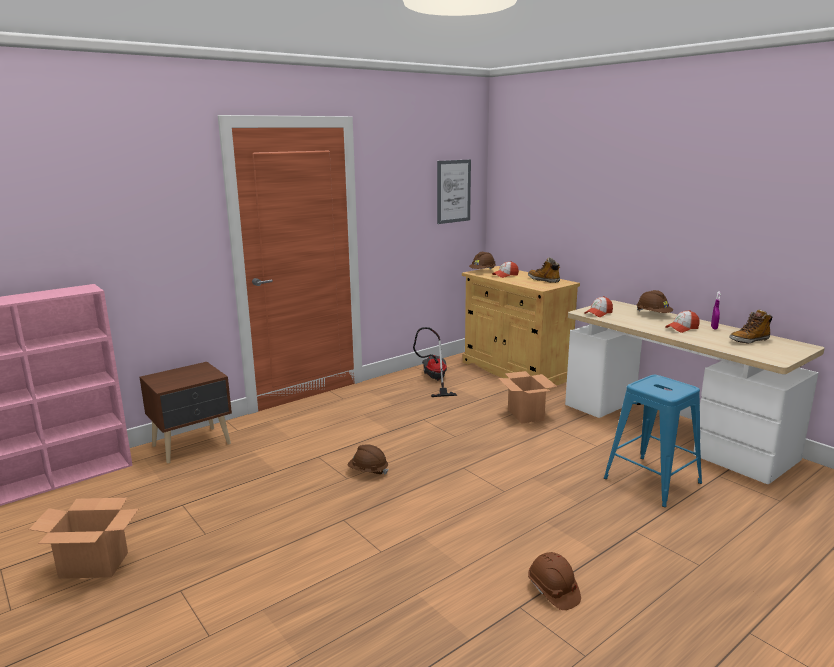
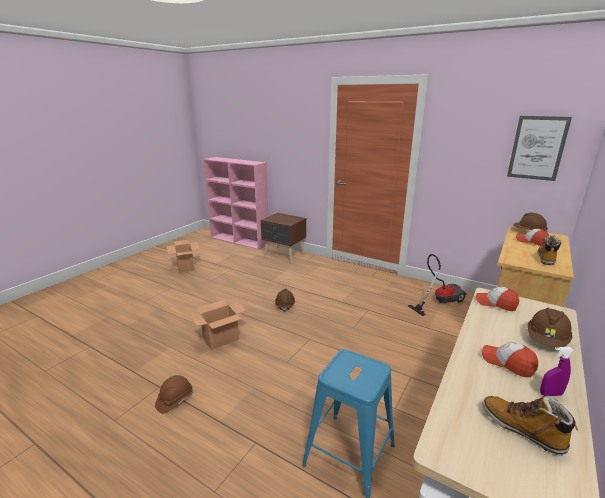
camera: 70 degrees right, 5 degrees up
cardboard box [498,371,558,424] -> cardboard box moved to [190,300,247,350]

